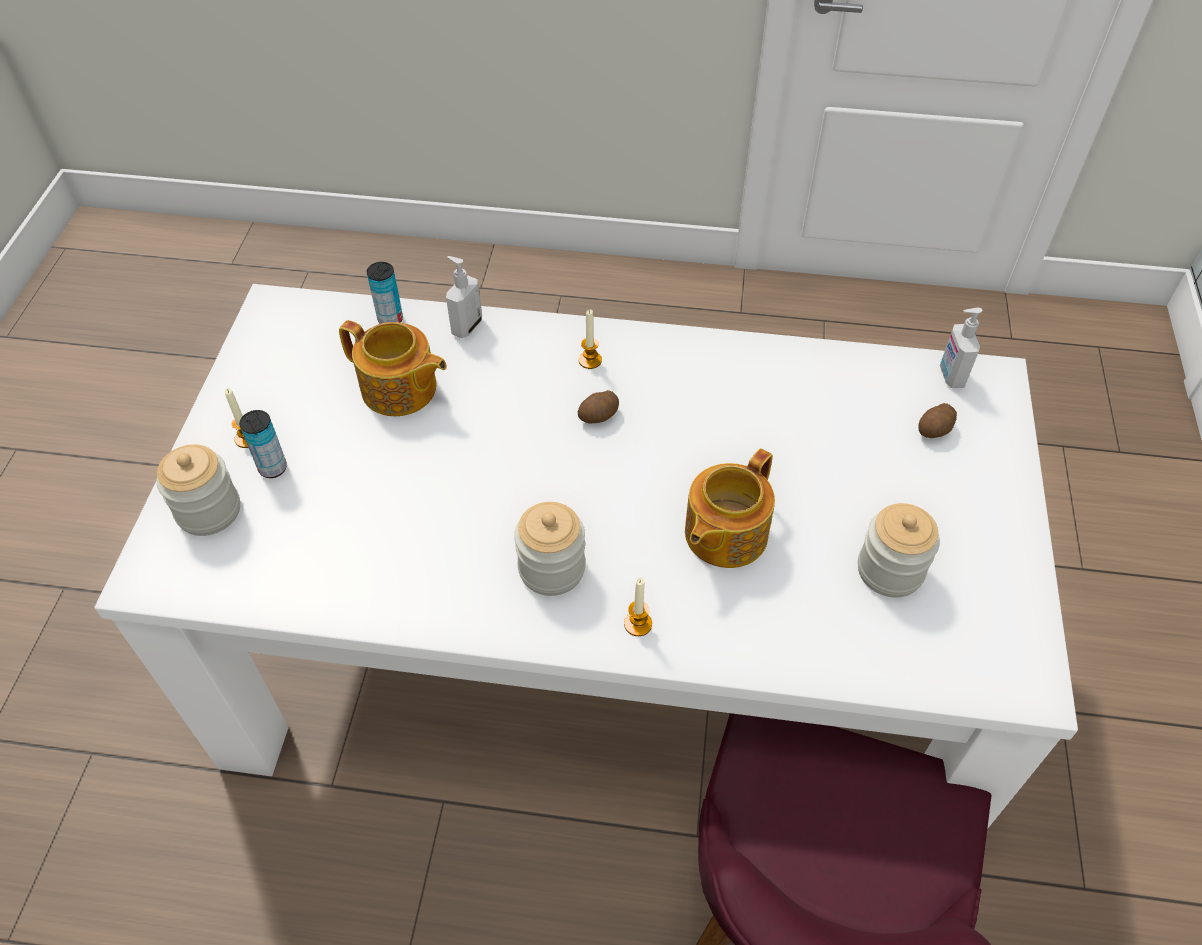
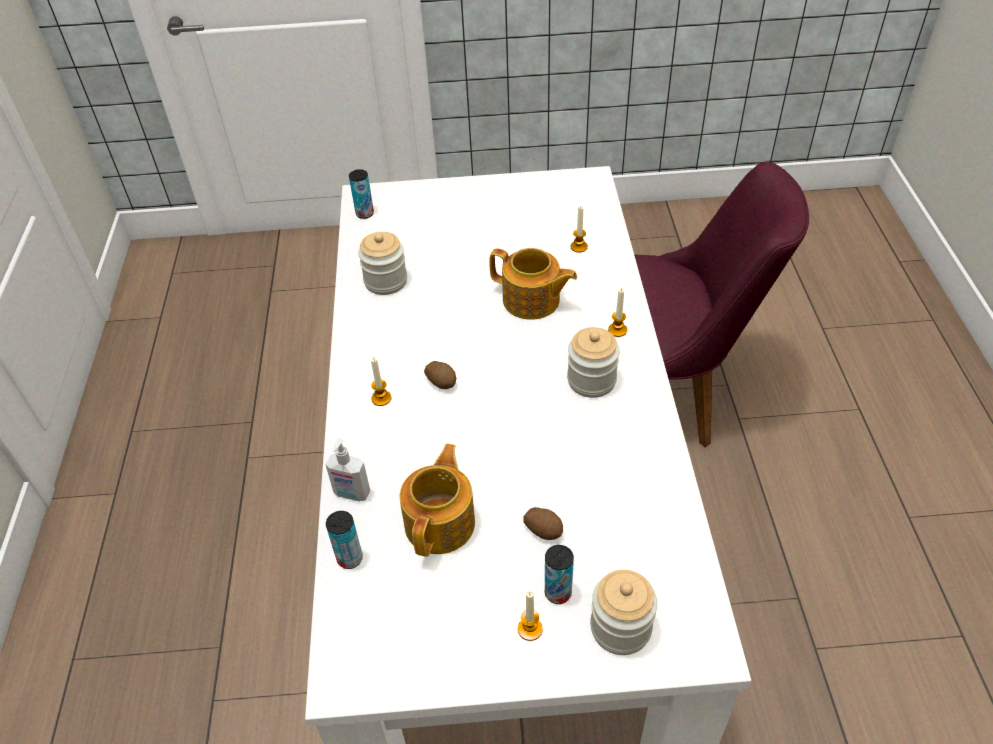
camera: 100 degrees left, 5 degrees down
jar [858,503,940,597] -> jar moved to [358,232,407,295]
potato [918,403,957,438] -> potato moved to [523,507,563,540]
soap dispenser [940,308,982,388] -> can [349,169,374,219]
none -> candle [570,206,588,253]

